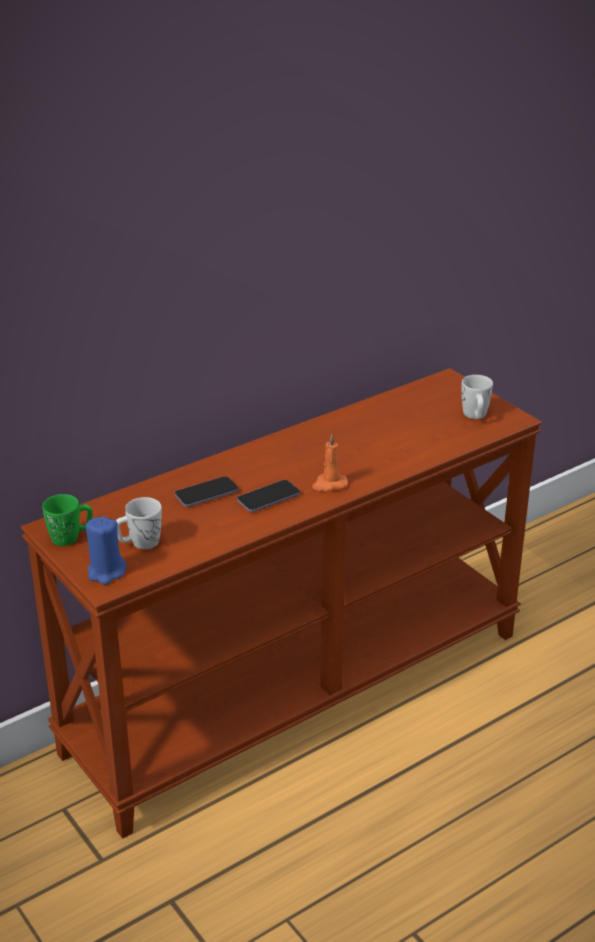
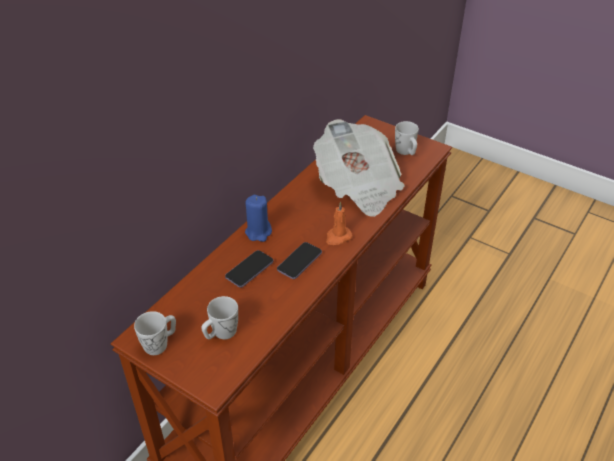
camera: 20 degrees left, 10 degrees up
green mug [42,494,93,546] -> white mug [134,311,176,355]
blue candle [86,516,126,585] -> blue candle moved to [245,195,272,242]
none -> newspaper [313,119,405,217]

